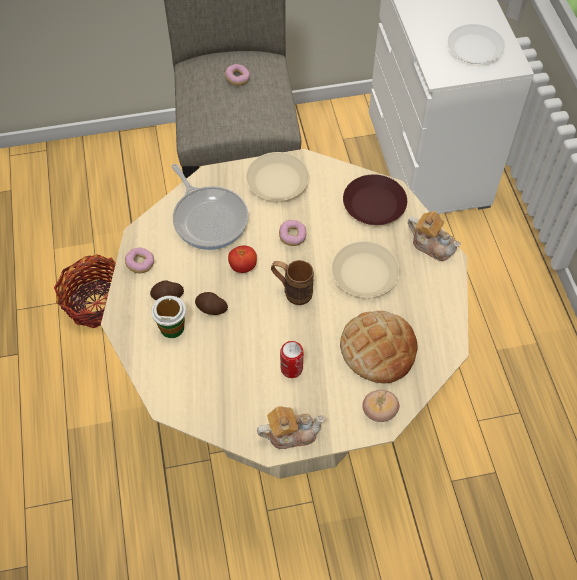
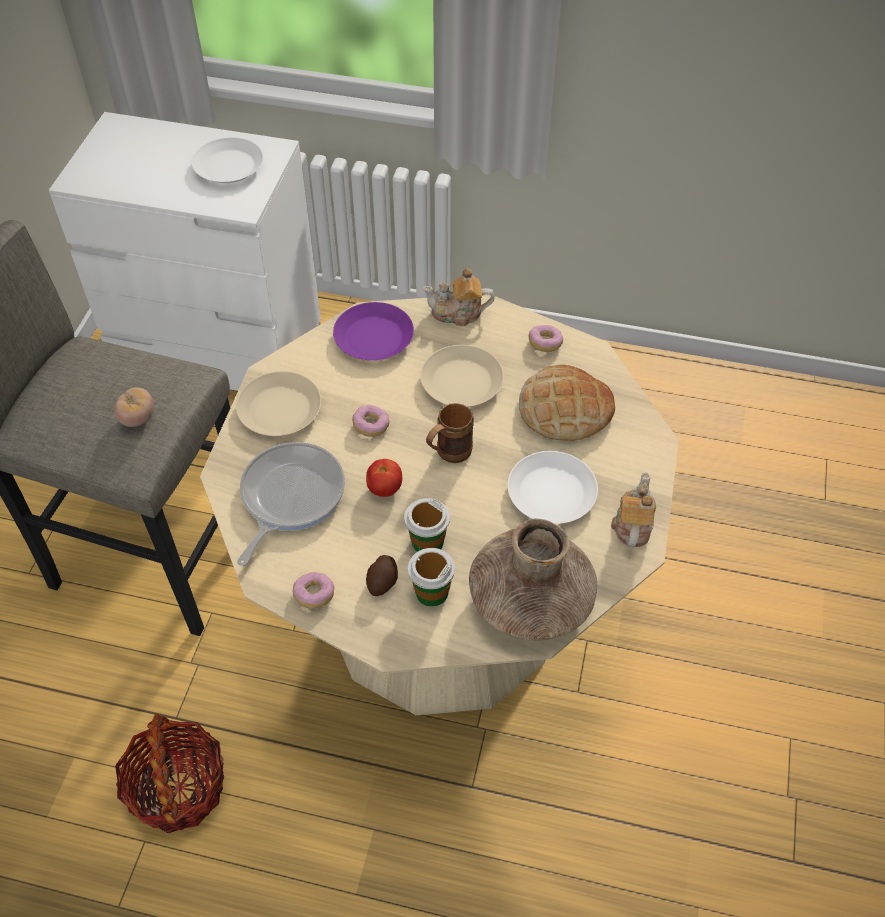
camera: 65 degrees left, 5 degrees down
frying pan [171,164,249,250] -> frying pan turned 60 degrees counterclockwise [237,442,345,566]
potato [195,292,228,315] -> cup [404,498,450,552]
donut [225,64,250,86] -> donut moved to [528,325,563,352]
can [280,341,303,378] -> white plate [508,451,598,524]
brown plate [343,175,407,225] -> purple plate [333,302,414,360]
tomato [362,390,399,422] -> tomato moved to [114,388,154,427]
teapot [408,211,461,261] -> teapot turned 150 degrees counterclockwise [423,268,495,326]
none -> brown vase [469,518,597,640]

